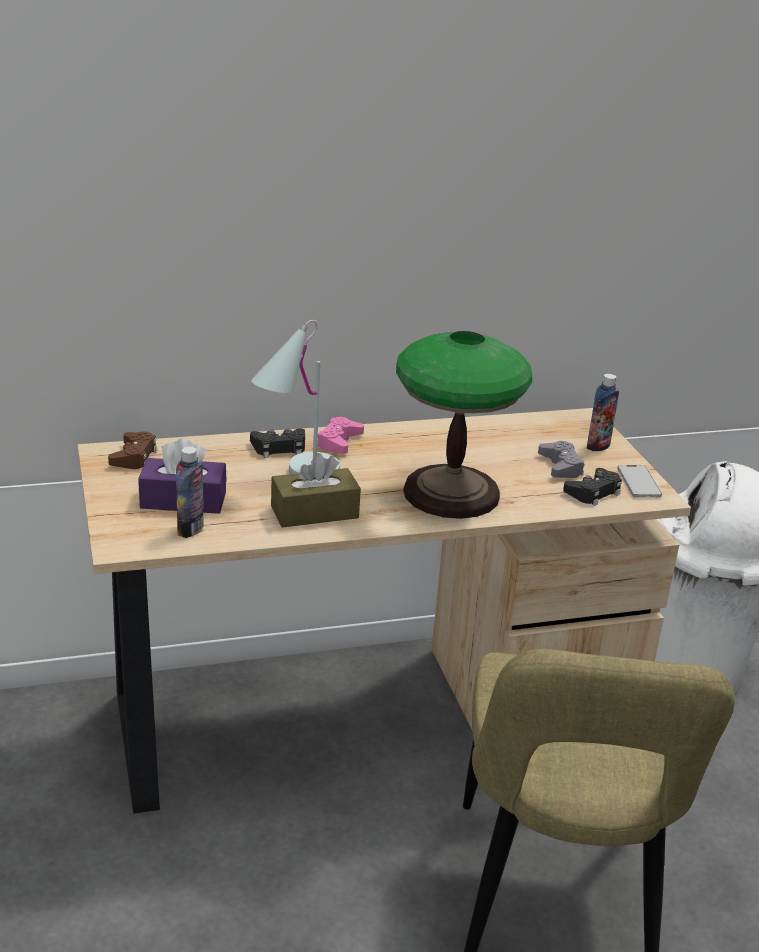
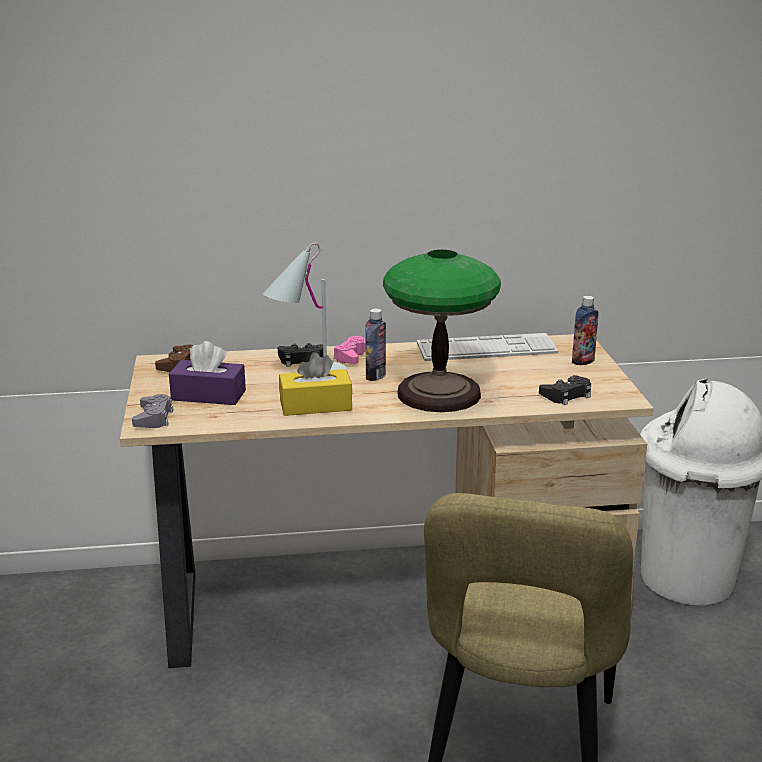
camera: 10 degrees right, 5 degrees down
bottle [176,447,204,538] -> bottle moved to [365,309,386,381]
brown tissue box [271,453,361,527] -> yellow tissue box [279,352,352,416]
grey game controller [538,441,585,478] -> grey game controller moved to [132,394,173,428]
phone [617,465,662,498] -> none
none -> keyboard [417,333,558,361]

